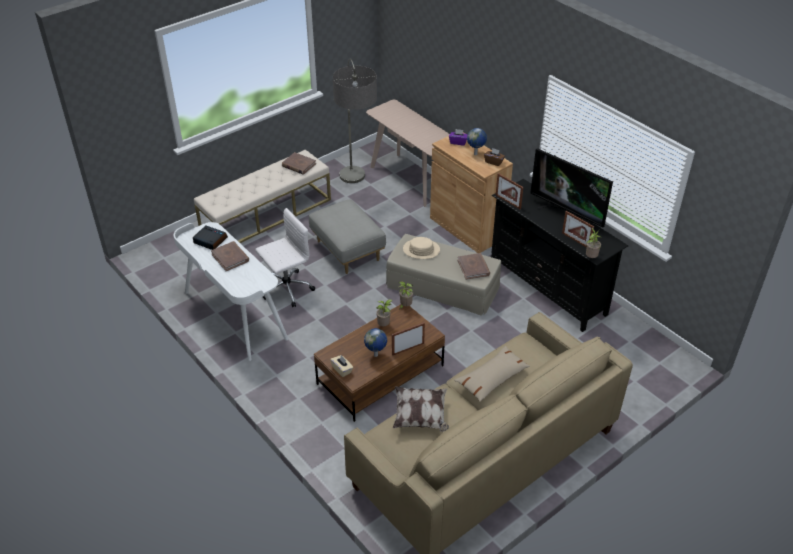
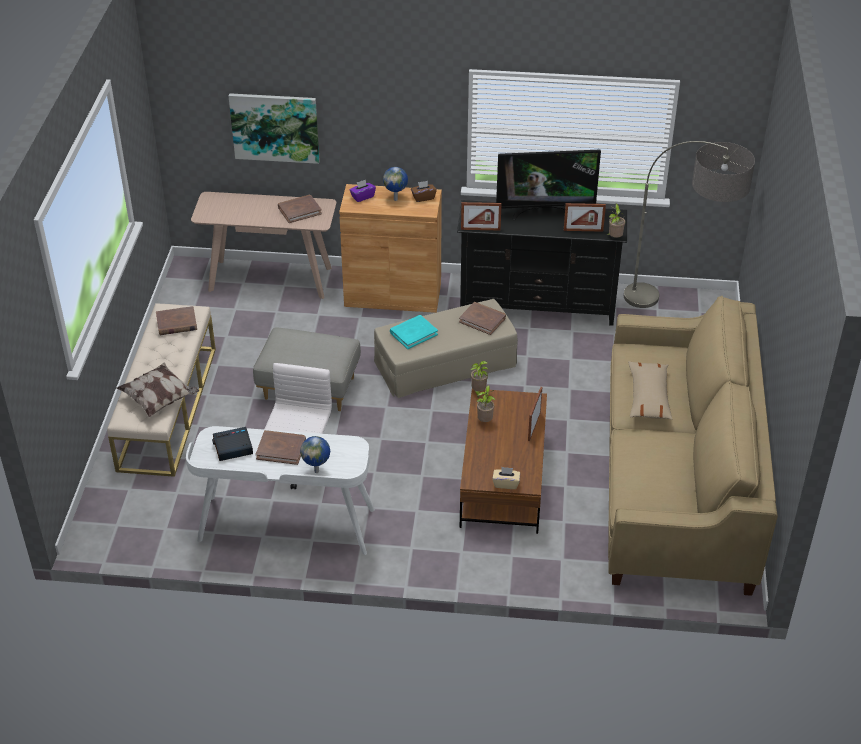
camera: 45 degrees left, 0 degrees up
floor lamp [333,59,377,183] -> floor lamp moved to [624,141,755,308]
globe [364,328,387,357] -> globe moved to [300,436,330,473]
pillow [393,386,449,432] -> pillow moved to [117,362,199,417]
beige hat [403,237,440,259] -> turquoise book [390,315,438,349]
none -> picture [228,93,320,164]
none -> brown book [278,195,322,223]

